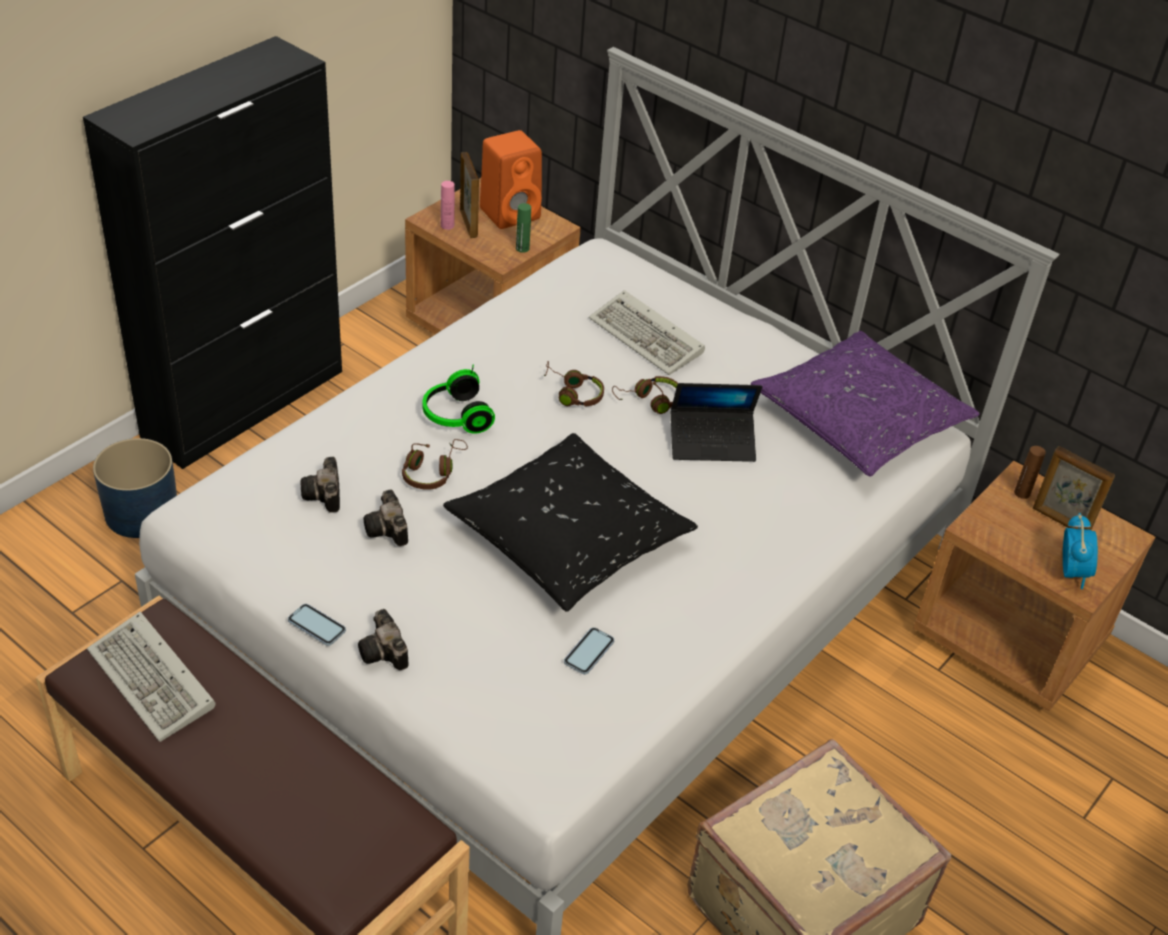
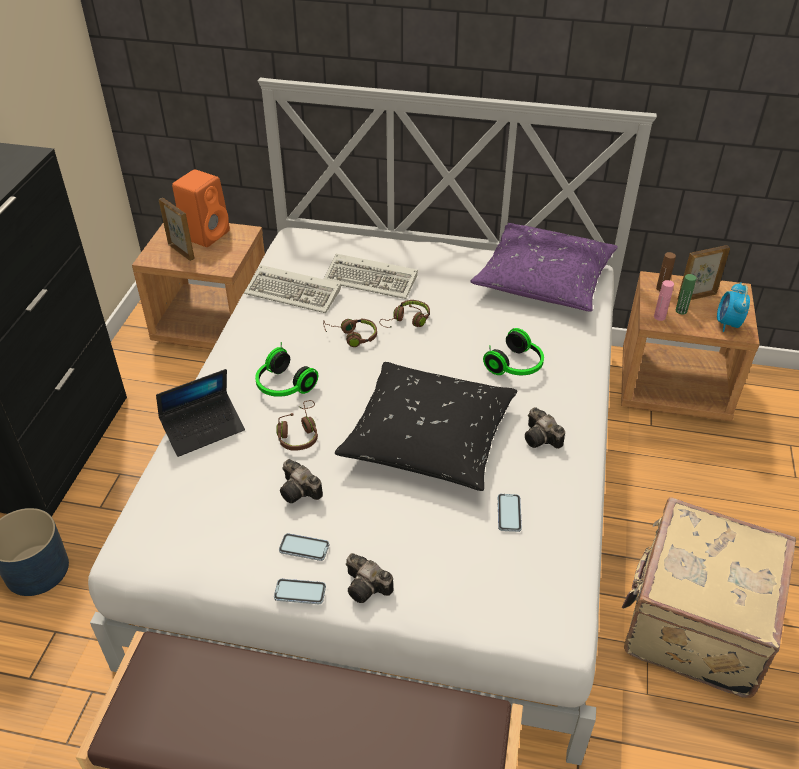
camera: 25 degrees left, 0 degrees up
keyboard [87,612,216,742] -> keyboard moved to [244,265,341,313]
camera [301,457,340,513] -> camera moved to [525,407,565,449]
pink bottle [441,181,455,230] -> pink bottle moved to [654,280,674,321]
green bottle [516,203,531,253] -> green bottle moved to [676,274,696,314]
laptop [671,383,762,462] -> laptop moved to [156,369,245,457]
picture frame [1033,446,1115,530] -> picture frame turned 150 degrees clockwise [677,245,730,300]
alarm clock [1063,513,1098,589] -> alarm clock turned 150 degrees counterclockwise [717,282,750,332]
none -> phone [279,533,329,561]
none -> headphones [483,328,544,375]

